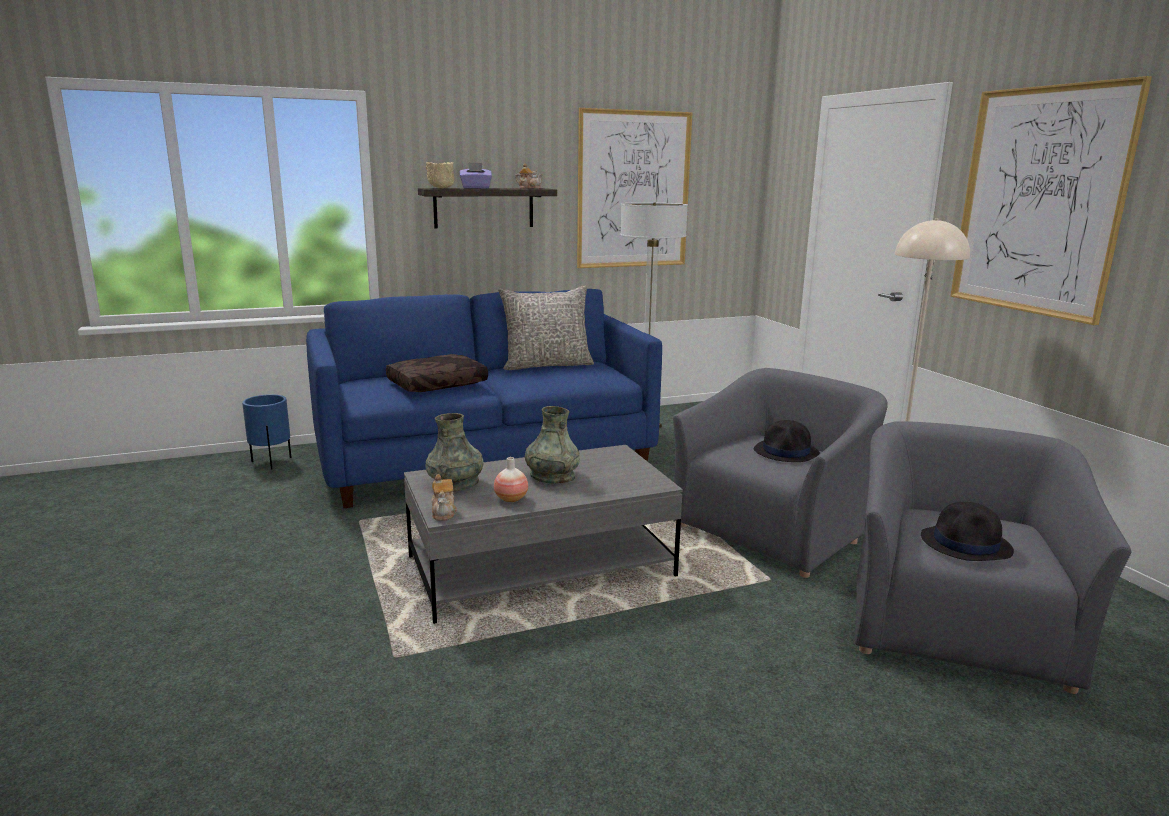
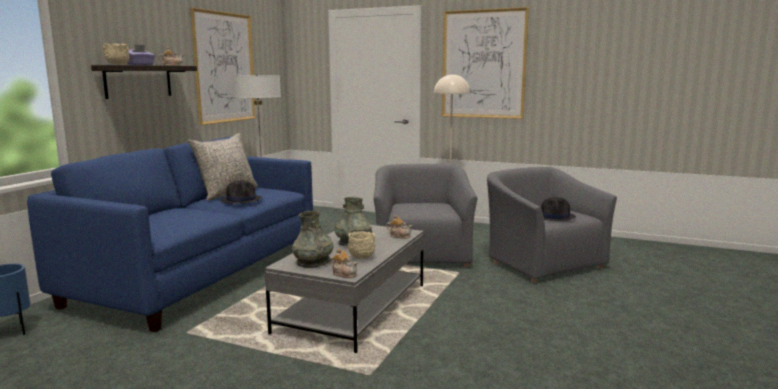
camera: 45 degrees left, 5 degrees down
brown pillow [386,354,488,392] -> none
vase [494,457,528,502] -> beige bowl [348,231,375,259]
black hat [754,420,820,462] -> black hat moved to [221,180,262,204]
none -> teapot [386,215,412,239]

